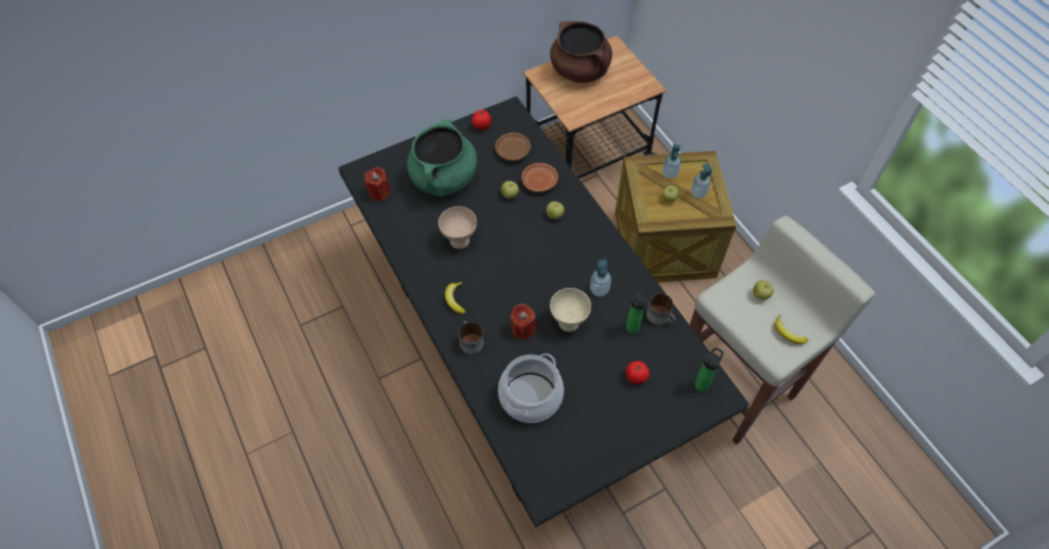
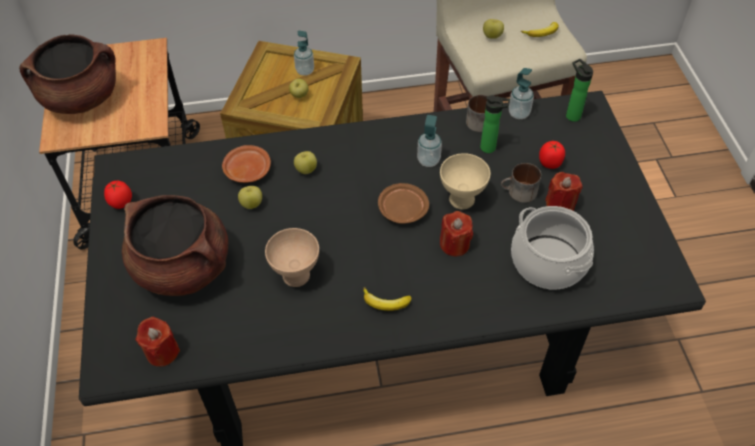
camera: 70 degrees left, 5 degrees down
green cooking pot [407,119,477,196] -> brown cooking pot [122,195,228,296]
mug [459,321,484,354] -> mug moved to [501,163,541,203]
brown plate [495,132,531,161] -> brown plate moved to [378,183,429,224]
soap dispenser [663,144,681,179] -> soap dispenser moved to [509,68,534,119]
none -> red candle [545,172,583,211]

